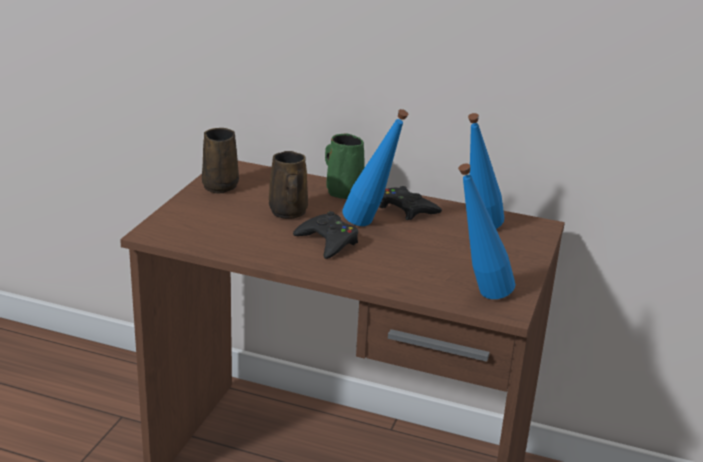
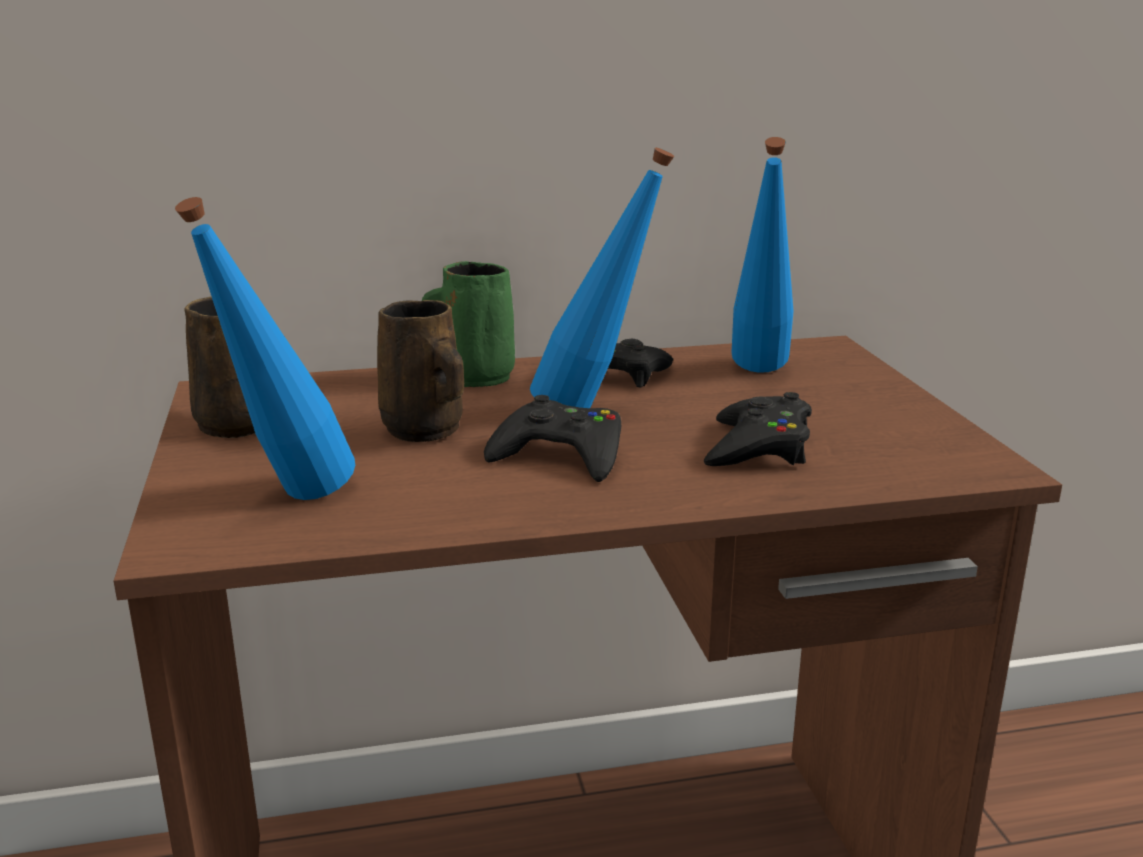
camera: 30 degrees left, 5 degrees down
blue bottle [458,164,515,299] -> blue bottle moved to [175,197,355,500]
none -> black game controller [704,392,812,466]

